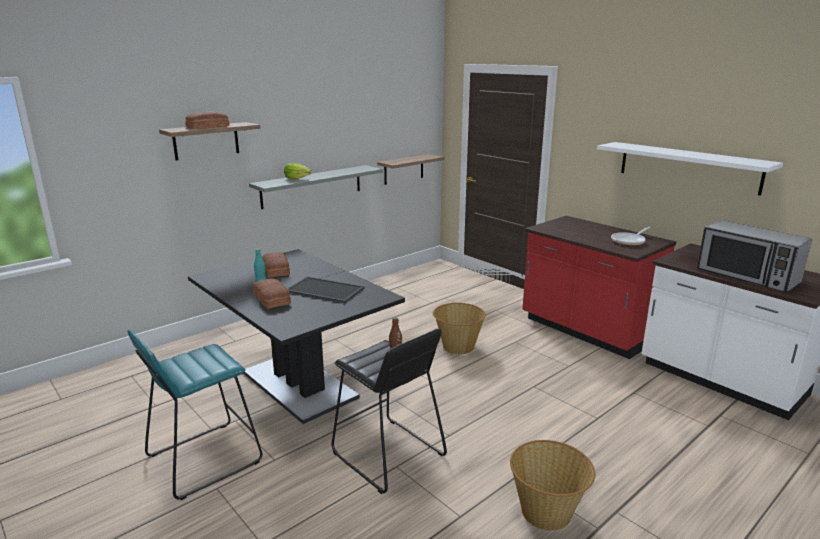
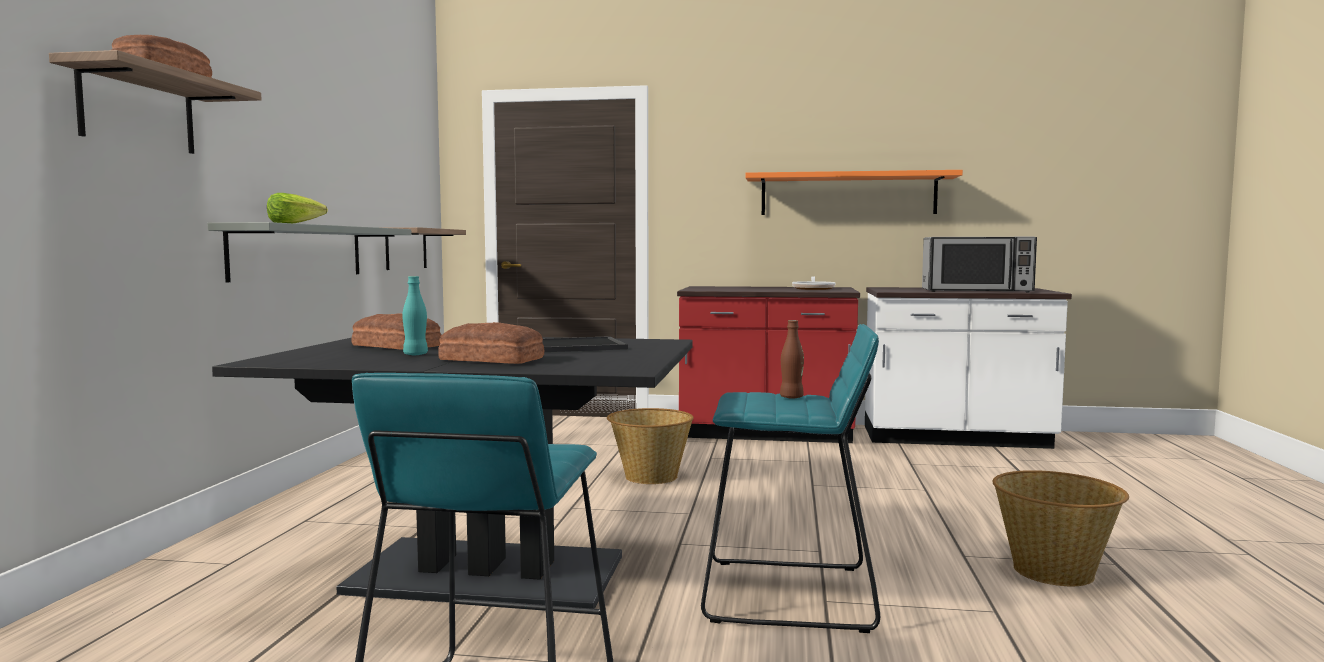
camera: 40 degrees left, 15 degrees down
black stool [331,329,447,494] -> turquoise stool [701,324,880,633]
white shelf [597,142,783,195] -> orange shelf [745,170,963,215]

